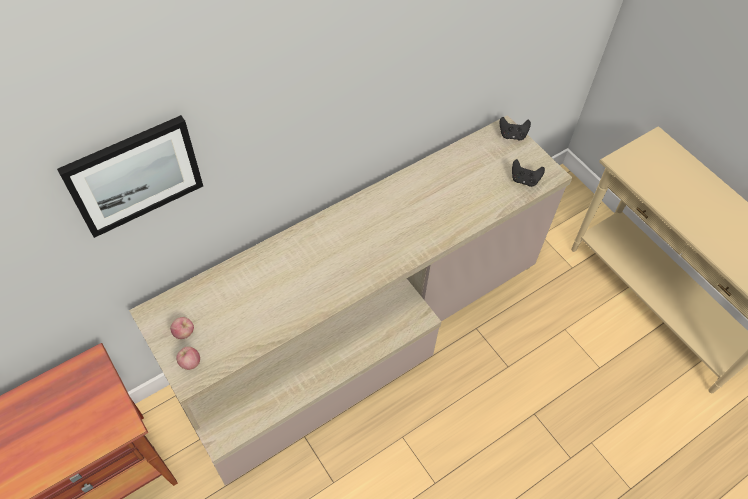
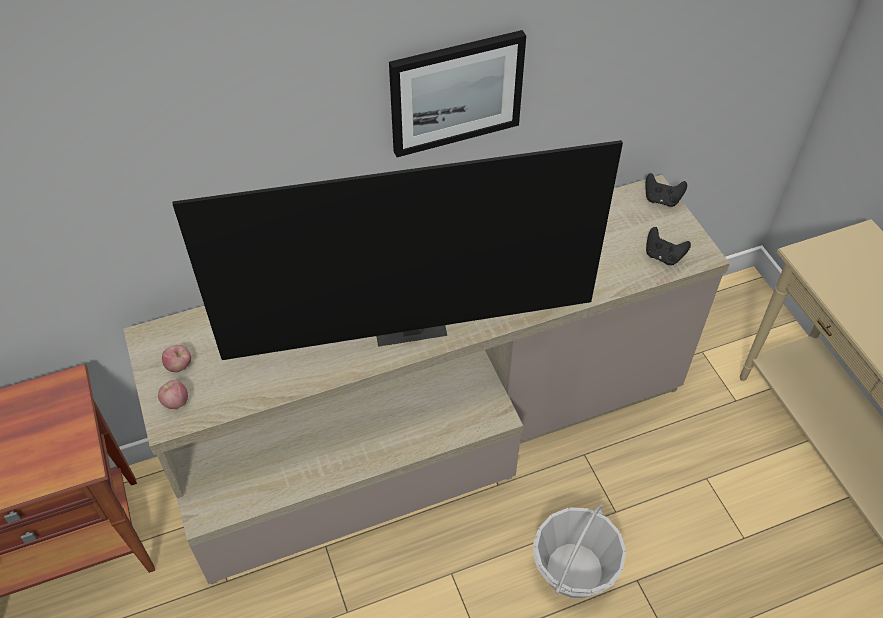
camera: 15 degrees right, 5 degrees down
picture [57,115,203,238] -> picture moved to [389,30,526,157]
none -> television [172,140,623,360]
none -> basket [533,505,626,599]

